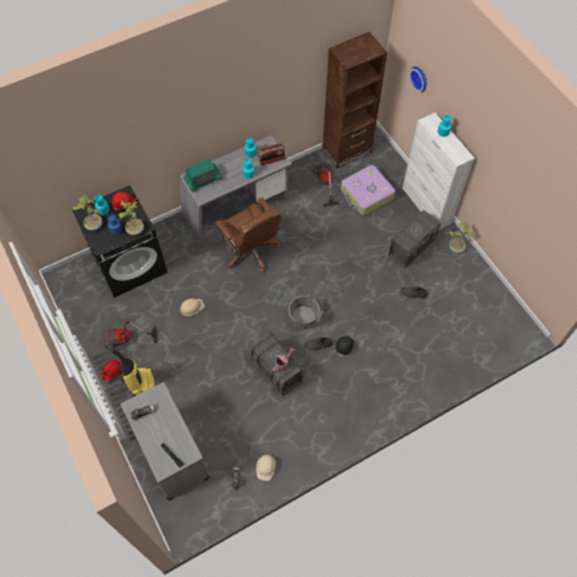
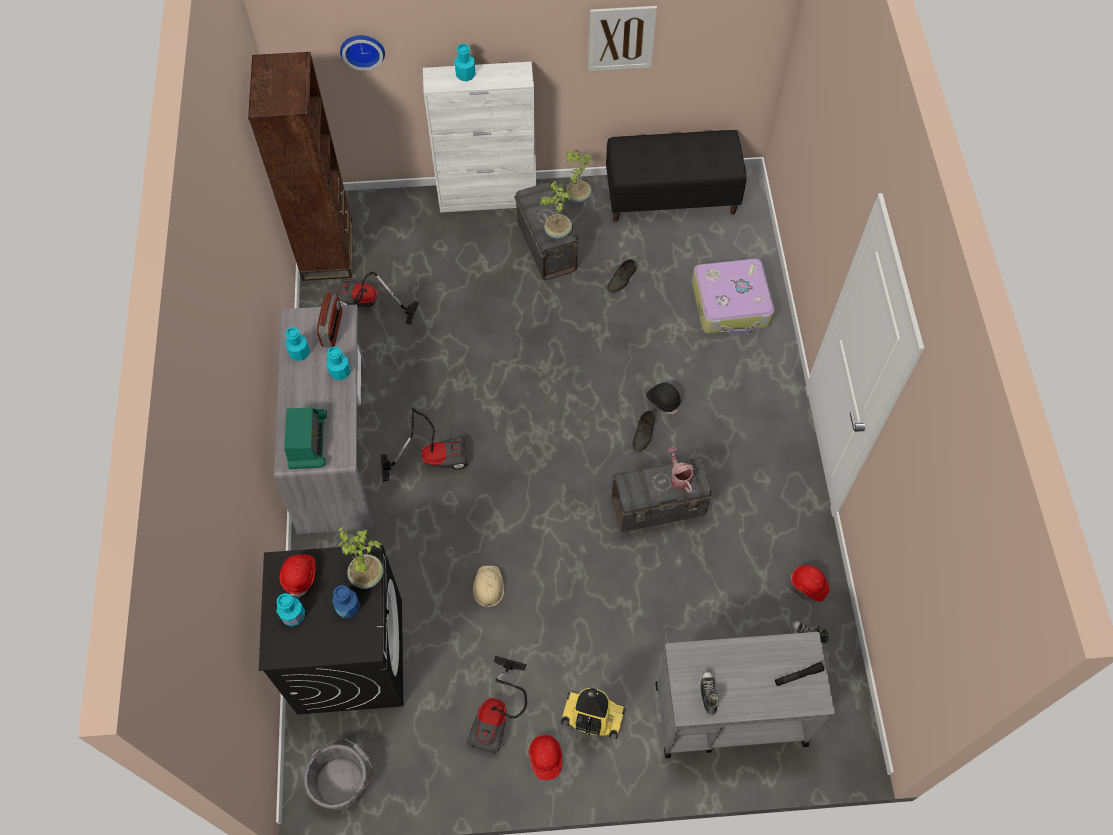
camera: 65 degrees left, 0 degrees up
potted plant [73,195,102,231] -> potted plant moved to [540,181,579,239]
brown office chair [216,198,281,273] -> vacuum cleaner [381,407,468,482]
beige hard hat [256,455,276,481] -> red hard hat [791,565,829,602]
grey bucket [288,294,323,329] -> grey bucket moved to [304,738,373,810]
suitcase [341,165,395,215] -> suitcase moved to [692,259,775,334]
none -> picture [588,6,657,71]
none -> black bench [606,130,746,222]

